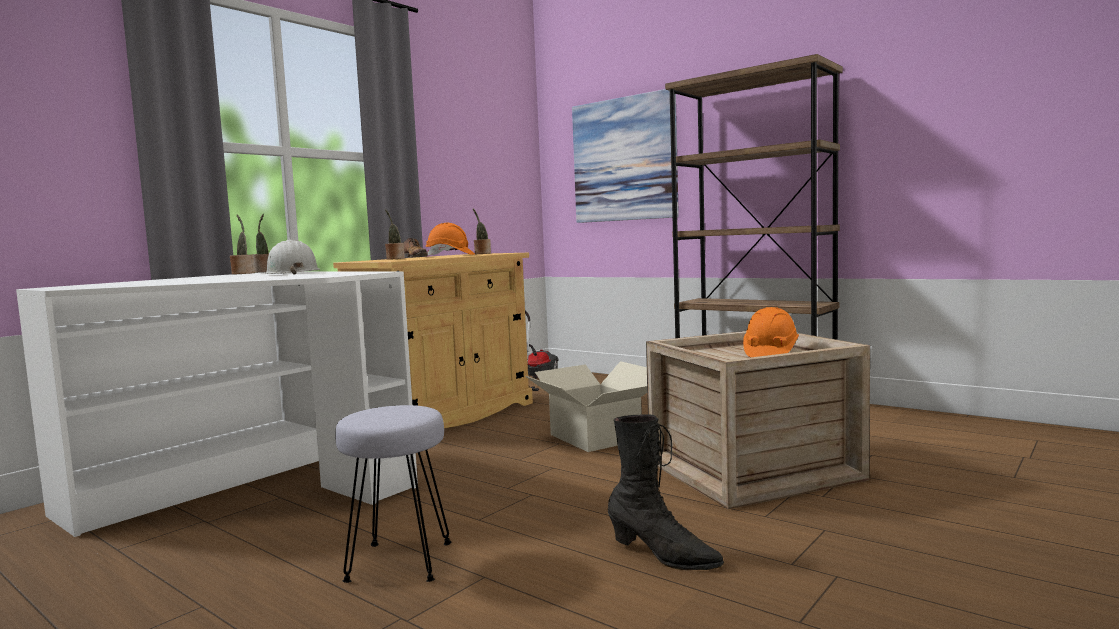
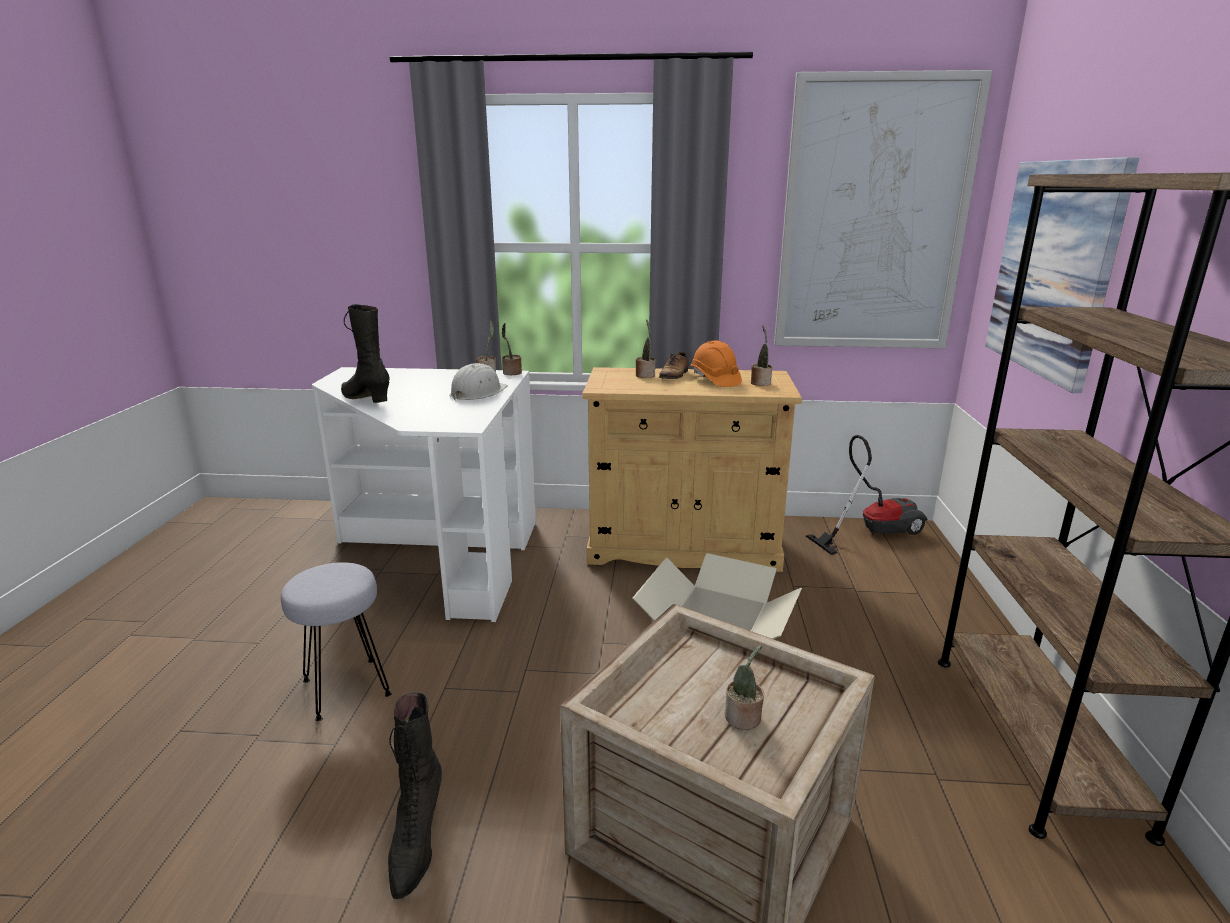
camera: 55 degrees right, 15 degrees up
orange hard hat [743,307,799,357] -> potted plant [725,645,764,730]
none -> black boot [341,304,390,403]
none -> picture [774,70,992,348]

